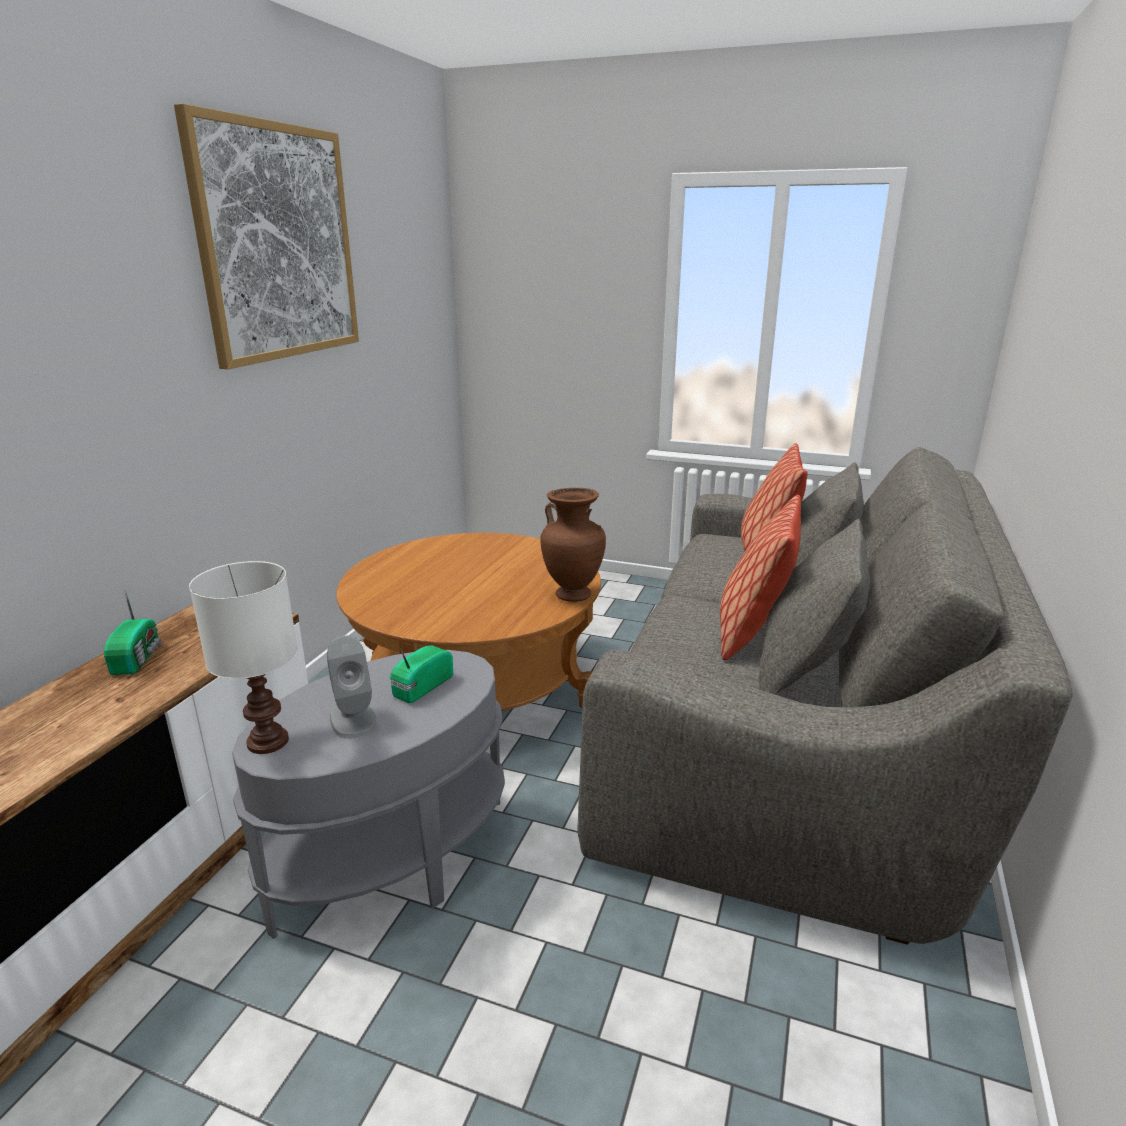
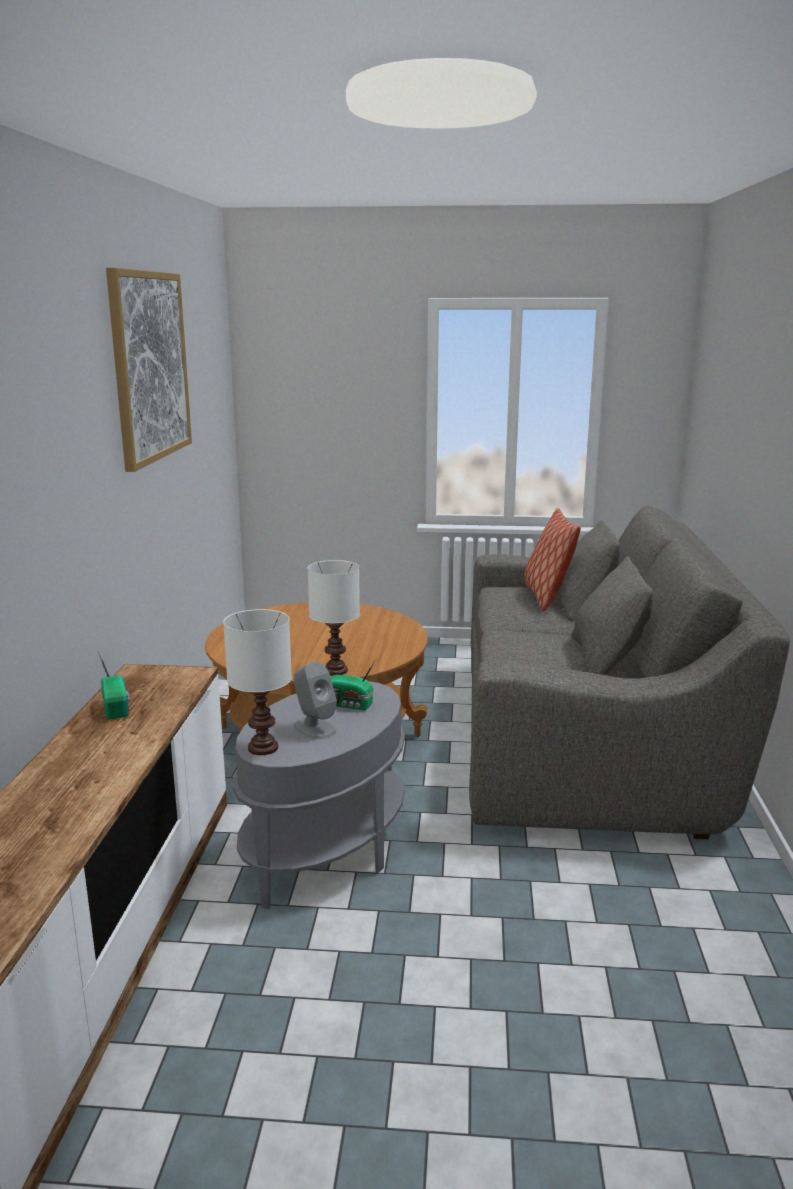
camera: 15 degrees left, 5 degrees down
radio [389,645,453,703] -> radio turned 90 degrees counterclockwise [330,658,377,710]
brown vase [541,488,606,602] -> none
pillow [720,495,801,660] -> none
none -> white table lamp [308,560,360,676]

